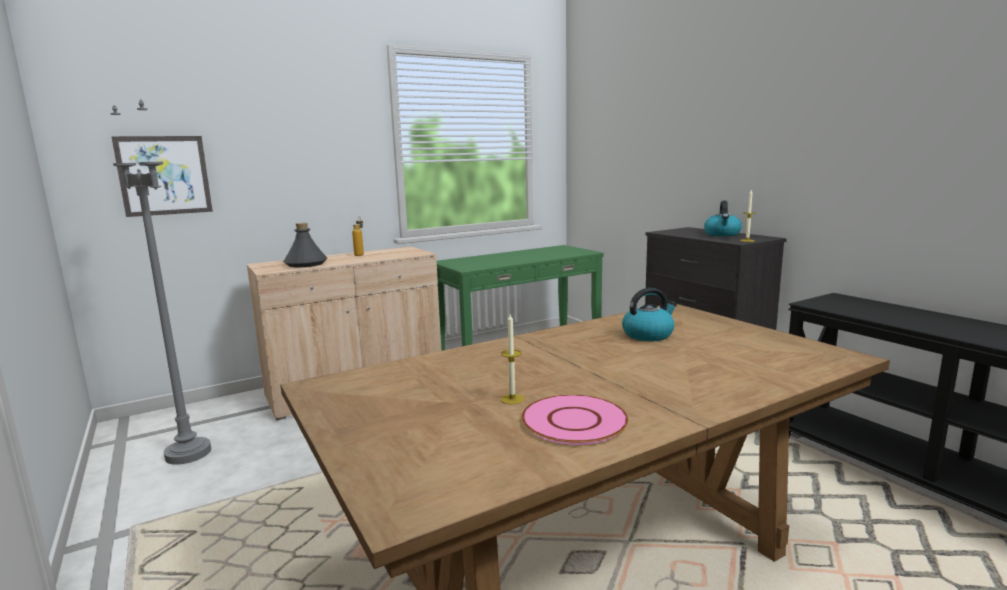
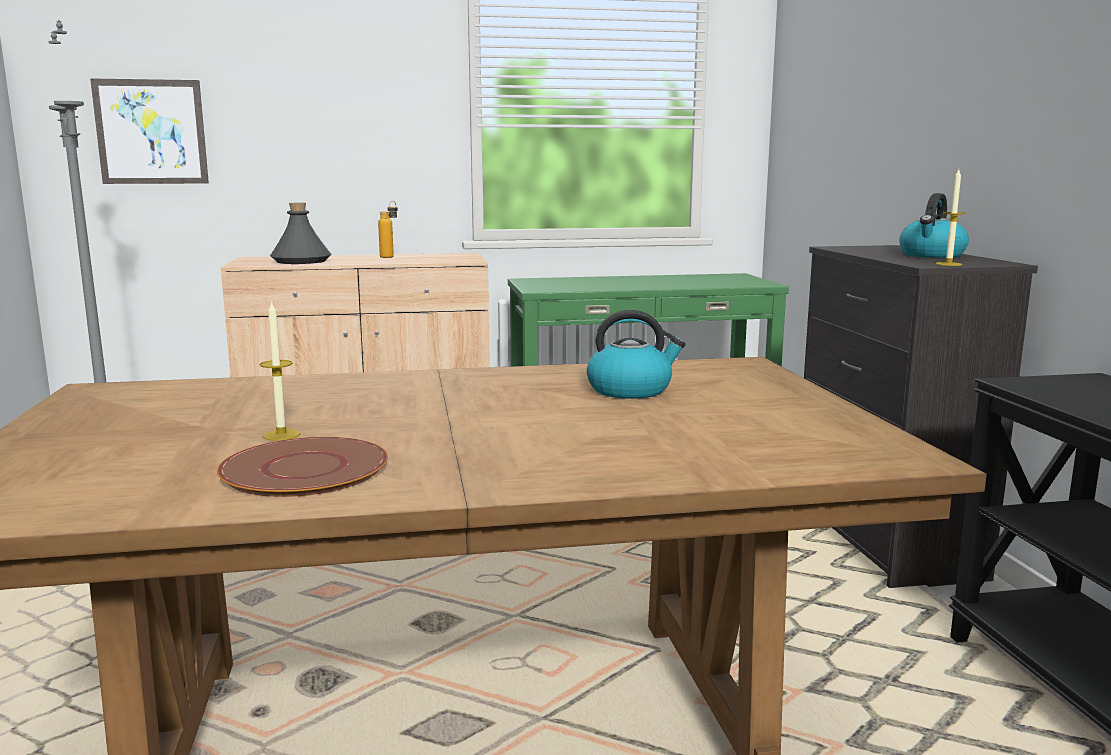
camera: 20 degrees right, 0 degrees up
pink plate [521,395,628,445] -> brown plate [217,437,388,497]

